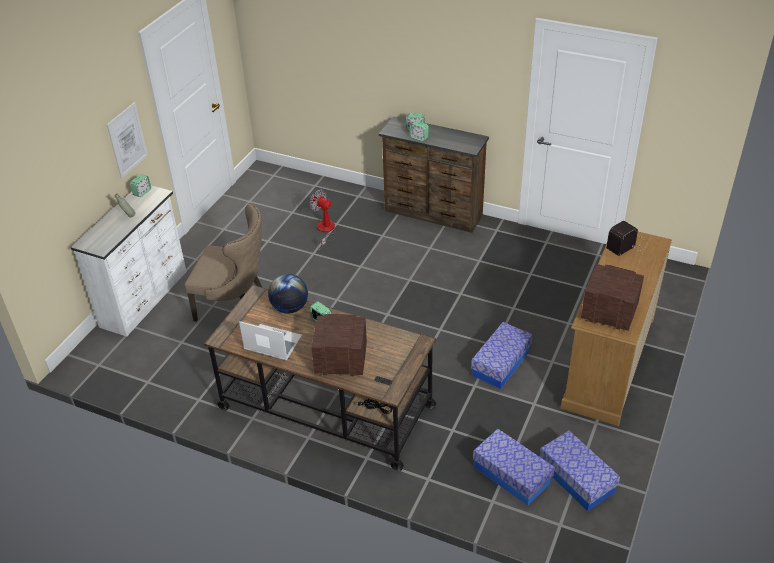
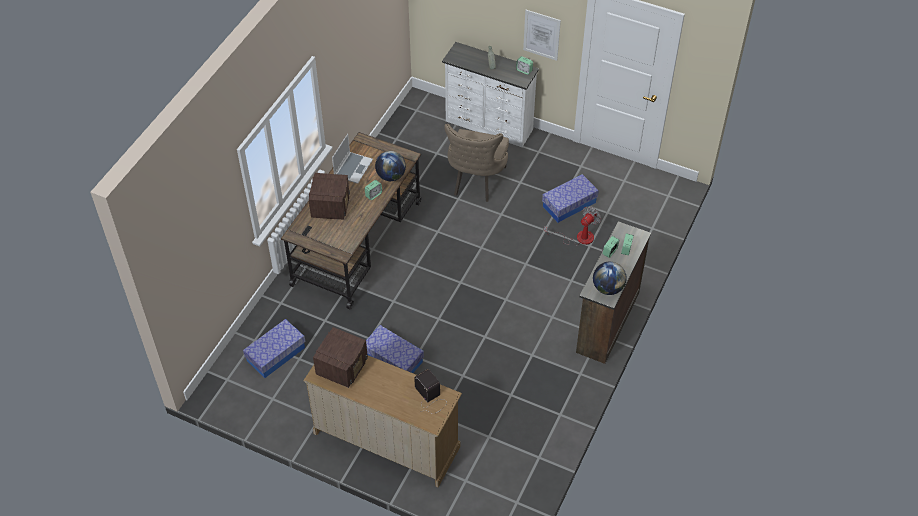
camera: 90 degrees right, 10 degrees up
storage box [539,431,620,511] -> storage box moved to [542,174,599,223]
none -> globe [593,262,627,295]

